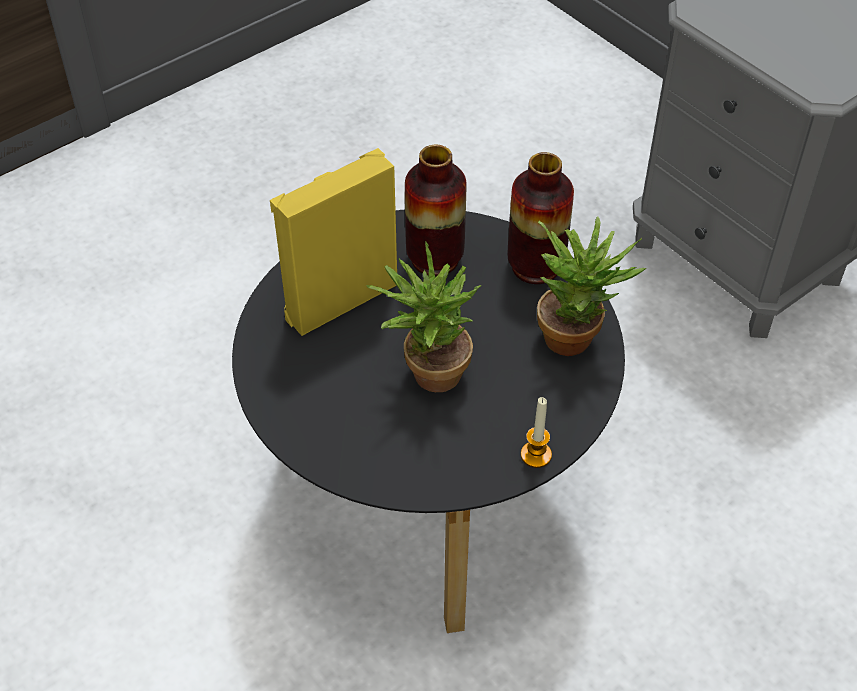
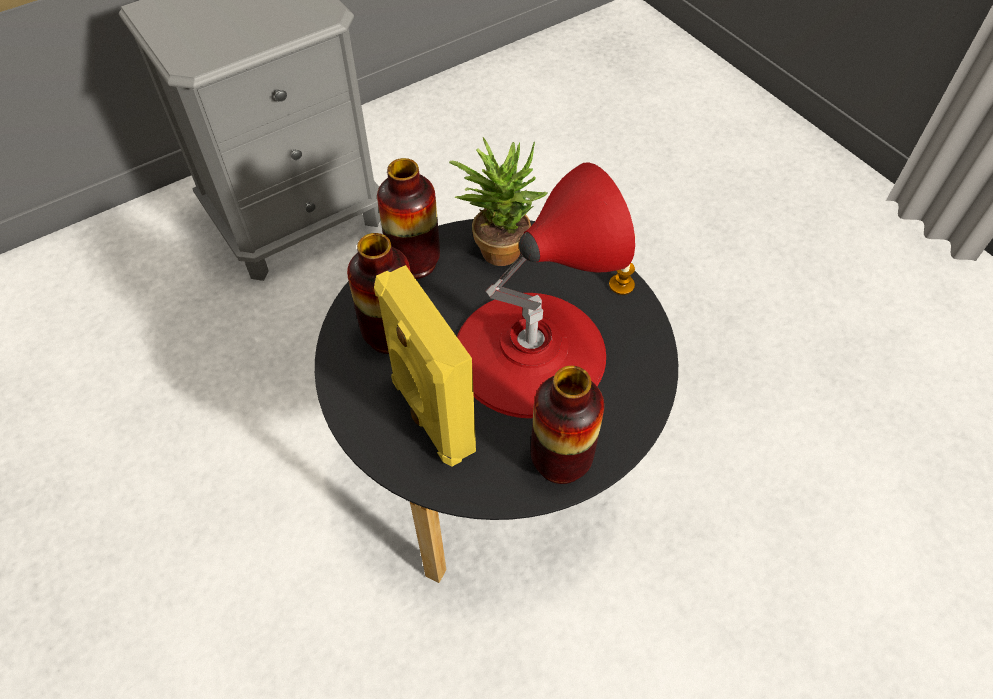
camera: 85 degrees left, 5 degrees up
potted plant [366,242,482,392] -> red table lamp [457,162,635,419]
none -> vase [531,366,604,484]

